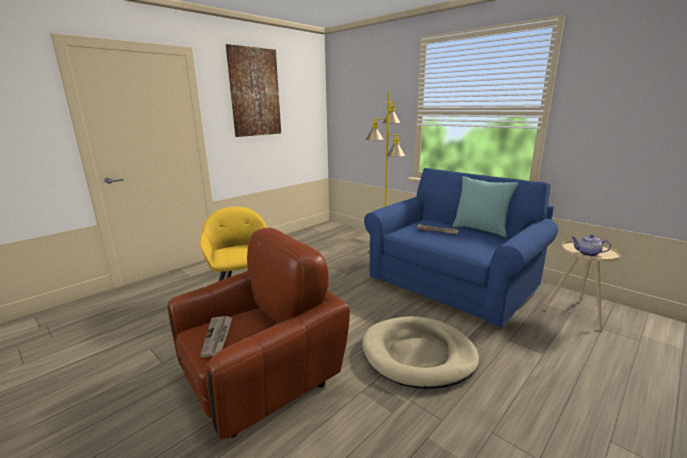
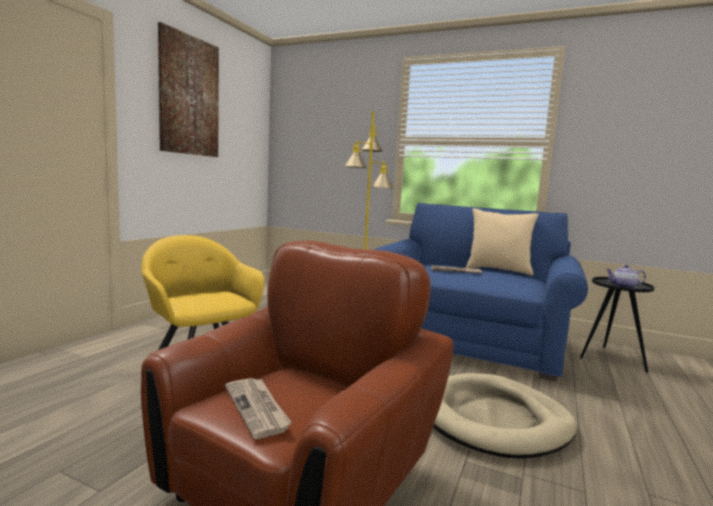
camera: 20 degrees left, 10 degrees down
turquoise pillow [452,176,518,237] -> beige pillow [466,208,539,276]
beige side table [543,240,621,331] -> black side table [580,277,655,373]

